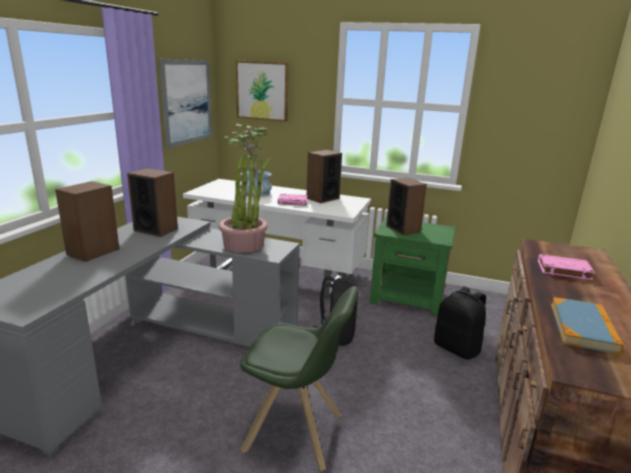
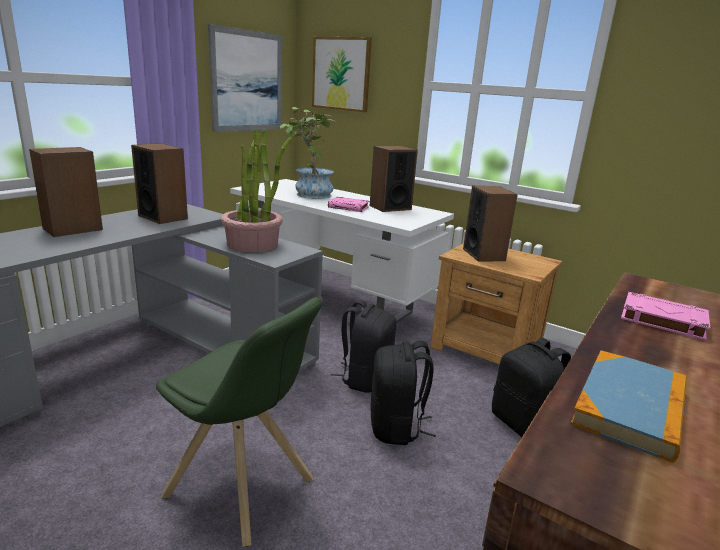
camera: 15 degrees right, 0 degrees up
green nightstand [370,217,456,317] -> brown nightstand [430,243,562,364]
none -> black backpack [370,341,436,445]

